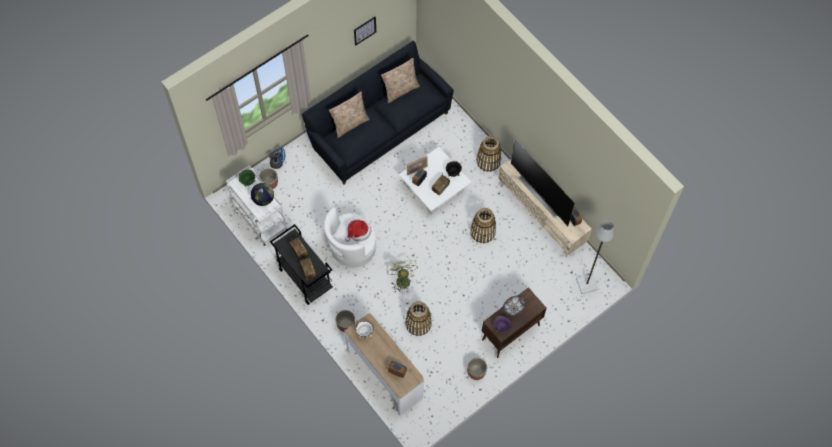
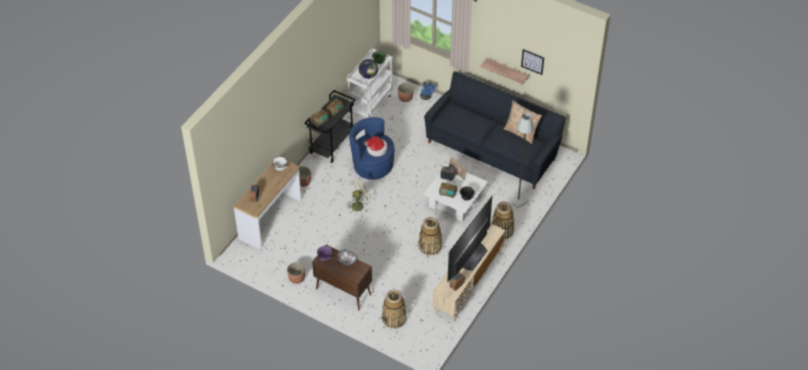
camera: 70 degrees right, 15 degrees down
white armchair [324,207,377,267] -> blue armchair [349,117,395,180]
beige pillow [329,92,370,138] -> none
basket [405,301,432,336] -> basket moved to [382,290,407,329]
grey floor lamp [576,220,614,294] -> grey floor lamp moved to [508,113,534,208]
none -> shelf [480,58,529,85]

